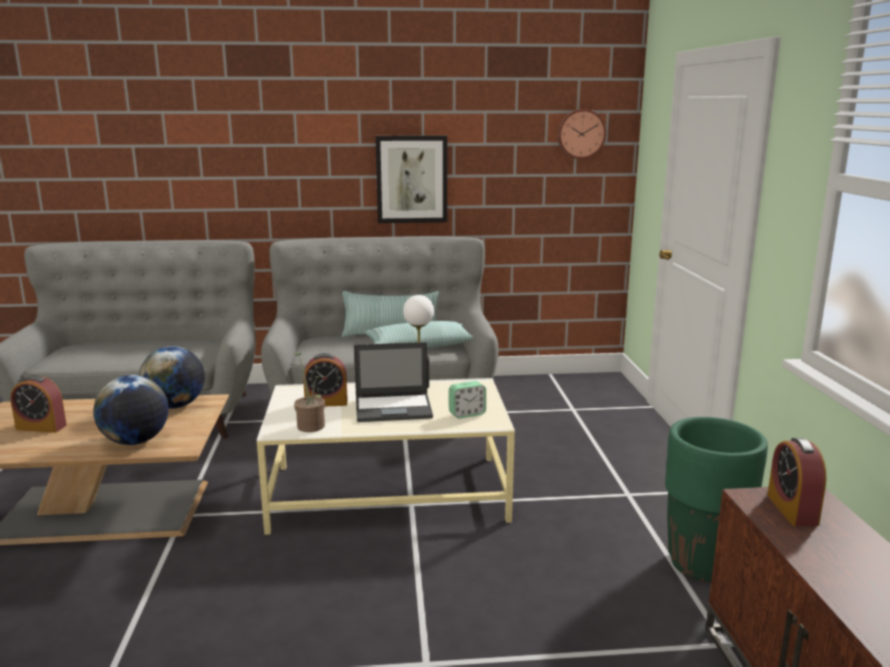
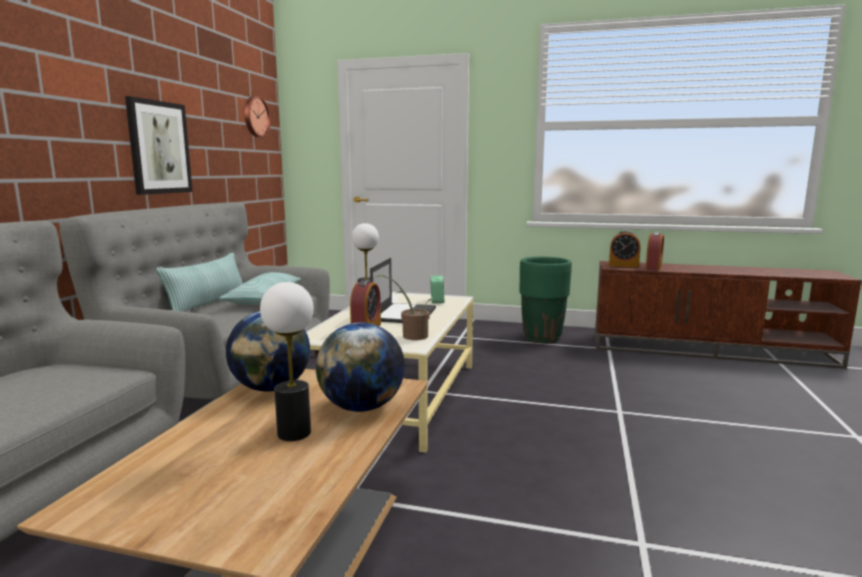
camera: 70 degrees left, 5 degrees down
alarm clock [10,375,67,433] -> alarm clock moved to [645,232,664,271]
none -> table lamp [260,282,314,441]

